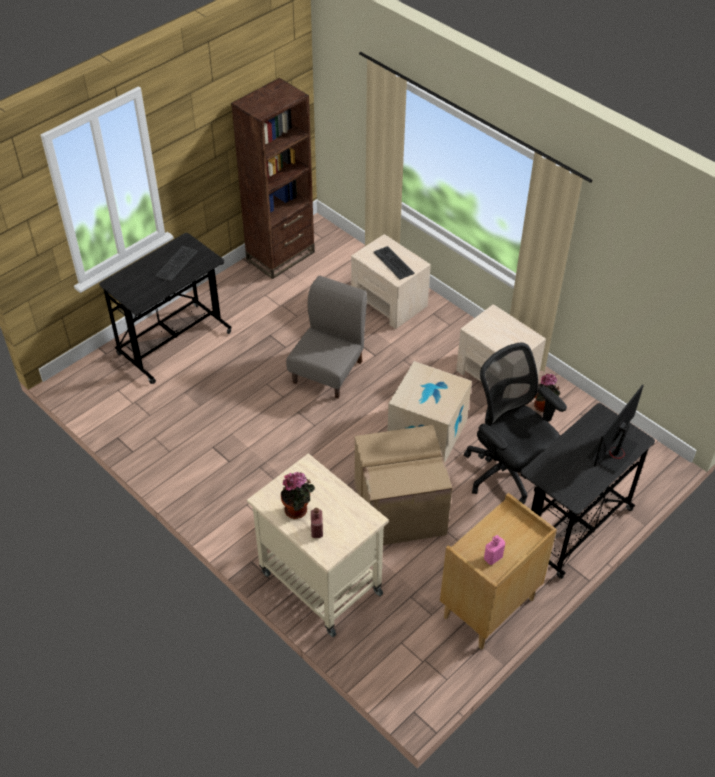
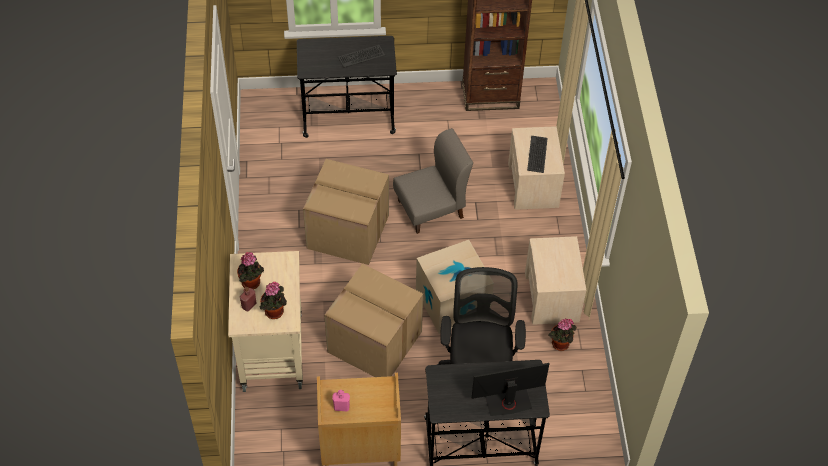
camera: 40 degrees right, 5 degrees up
none -> potted plant [260,282,287,319]
none -> cardboard box [303,159,389,265]

